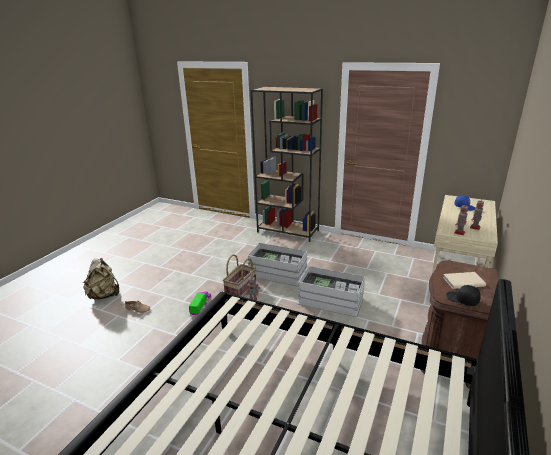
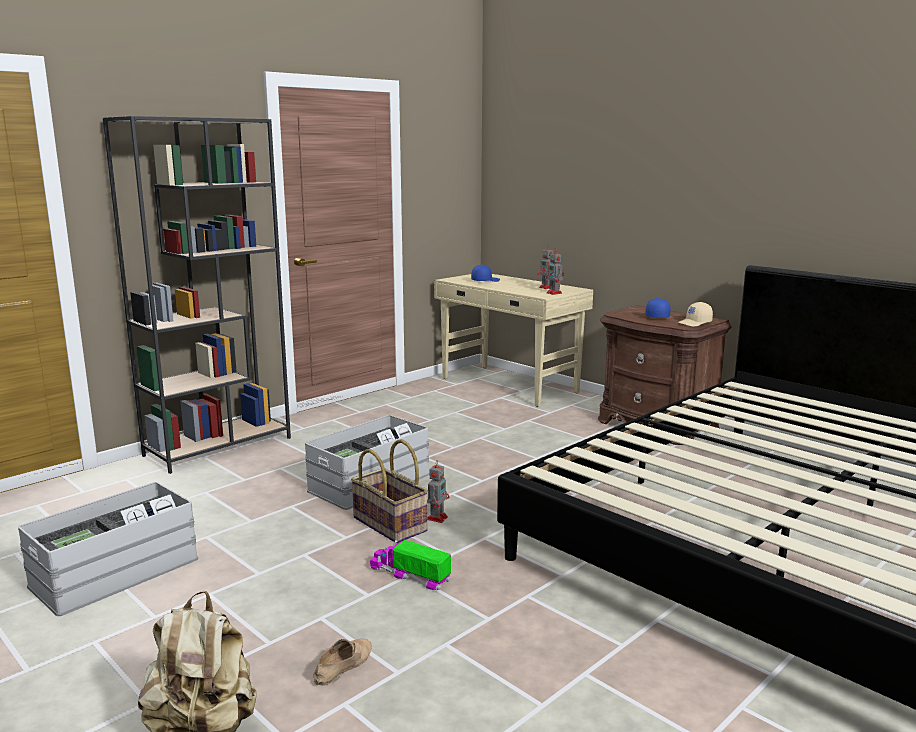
camera: 70 degrees left, 10 degrees down
grey storage box [298,266,365,317] -> grey storage box moved to [18,482,198,616]
beige book [443,272,486,289] -> blue cap [645,298,671,318]
black cap [446,285,481,306] -> beige cap [677,302,713,326]

